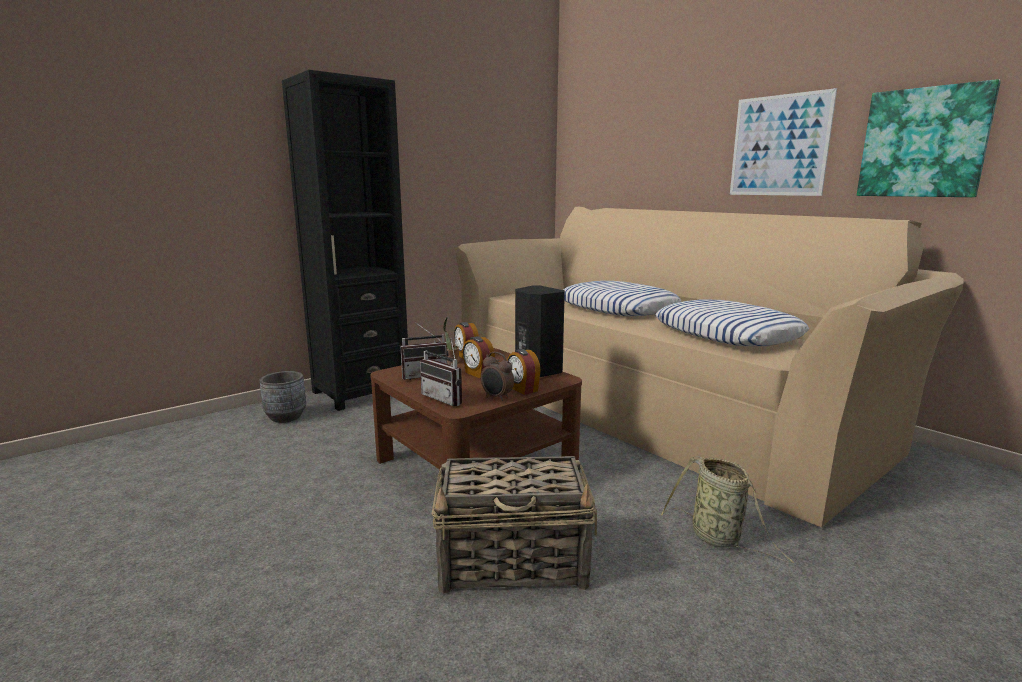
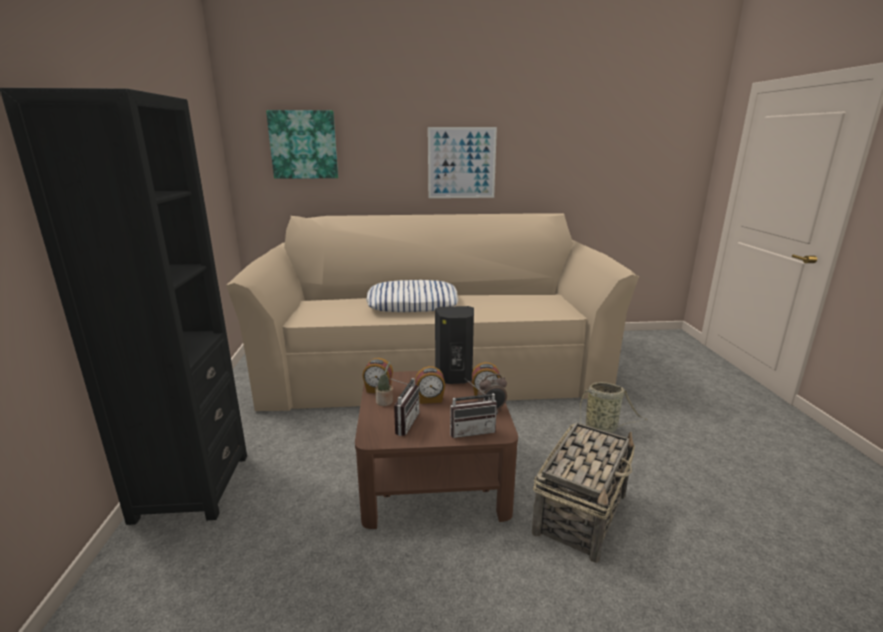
camera: 55 degrees left, 5 degrees up
grey planter [260,371,306,423] -> none
pillow [655,299,809,346] -> none
picture [857,79,1001,197] -> picture moved to [266,110,338,179]

